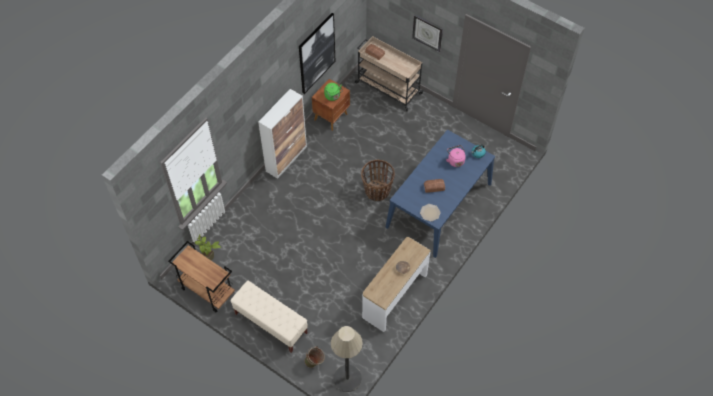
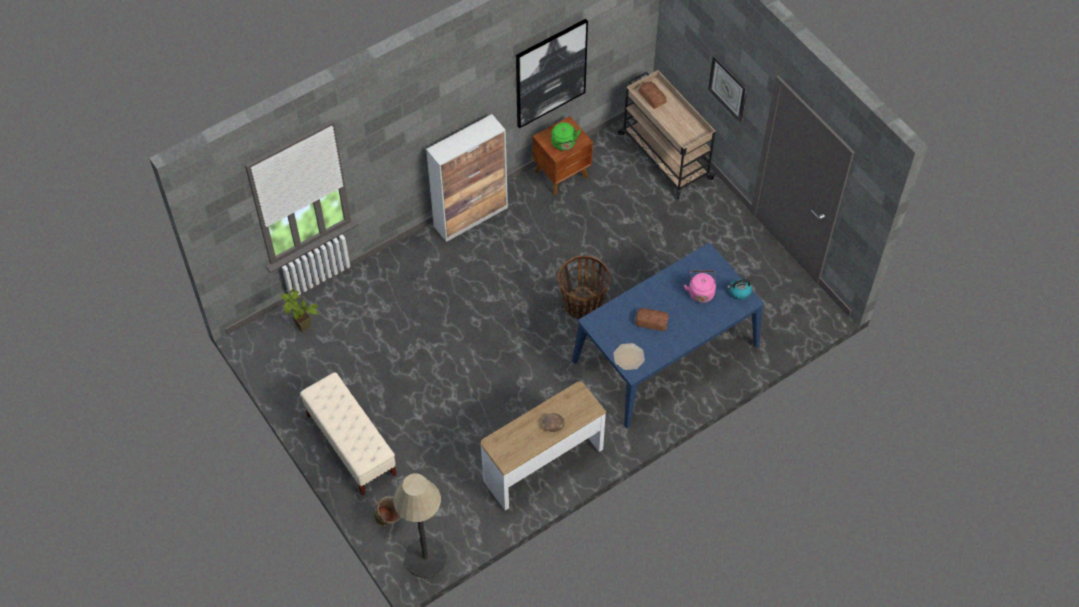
camera: 20 degrees right, 0 degrees up
brown cart [168,241,235,312] -> none

